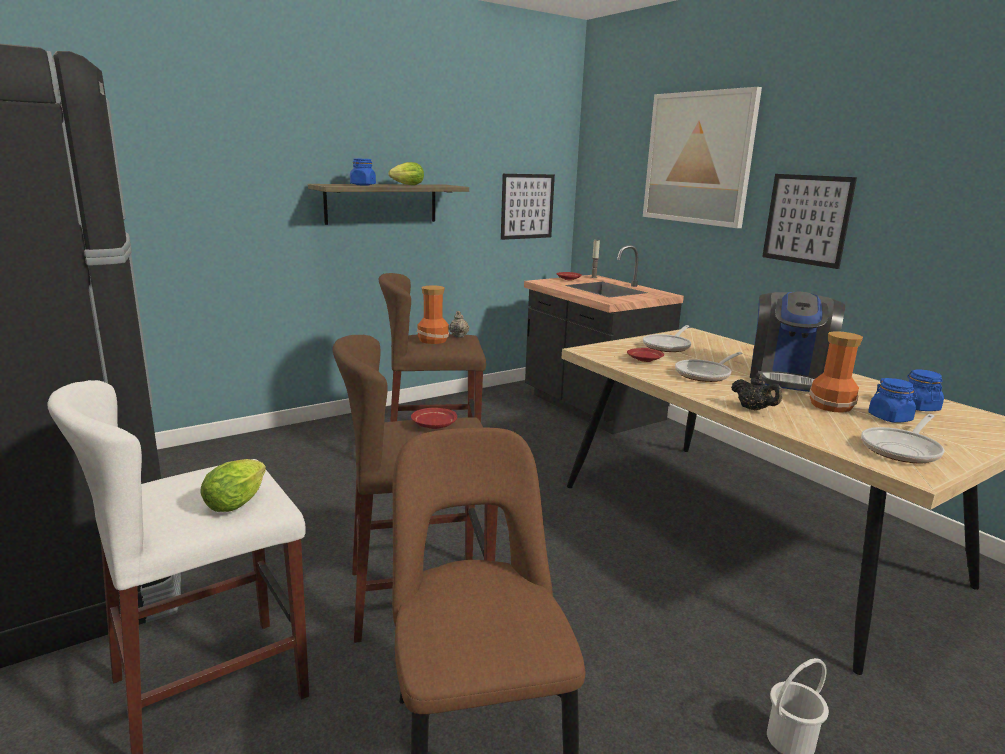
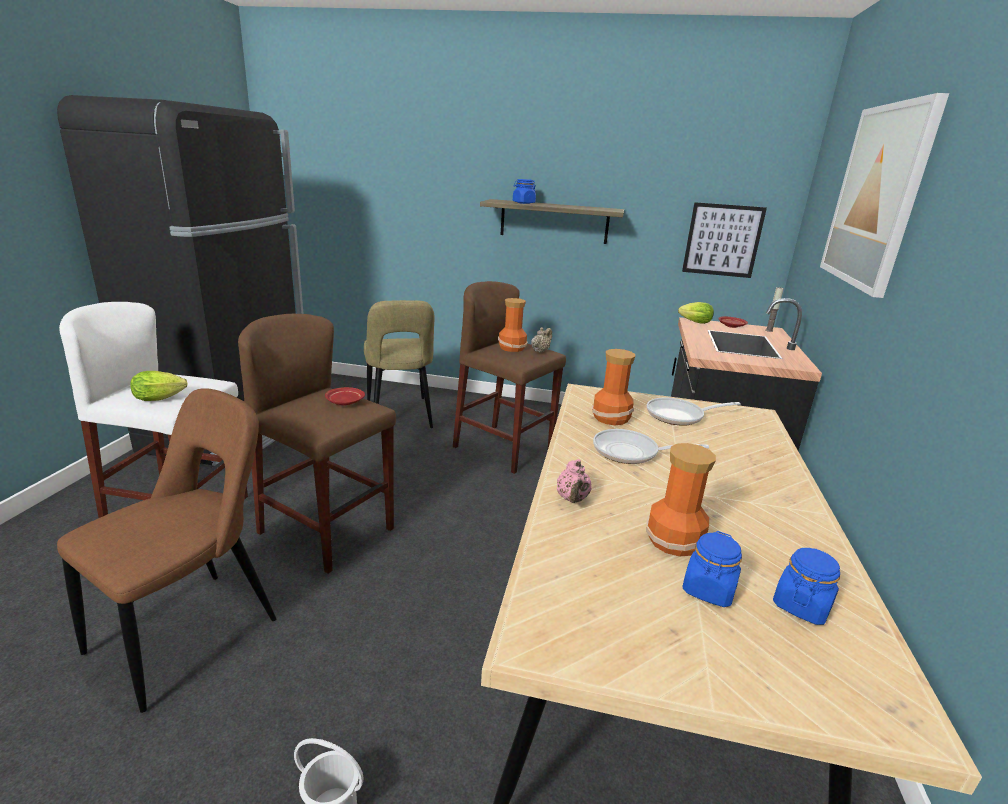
camera: 45 degrees right, 5 degrees up
lettuce [388,162,424,185] -> lettuce moved to [678,302,714,324]
red plate [627,348,664,362] -> vase [592,349,635,425]
black teapot [731,373,782,410] -> pink teapot [557,459,592,503]
coffee machine [750,292,845,392] -> none
picture [762,174,857,269] -> none
frying pan [861,414,944,463] -> none
none -> beige chair [364,300,435,428]

